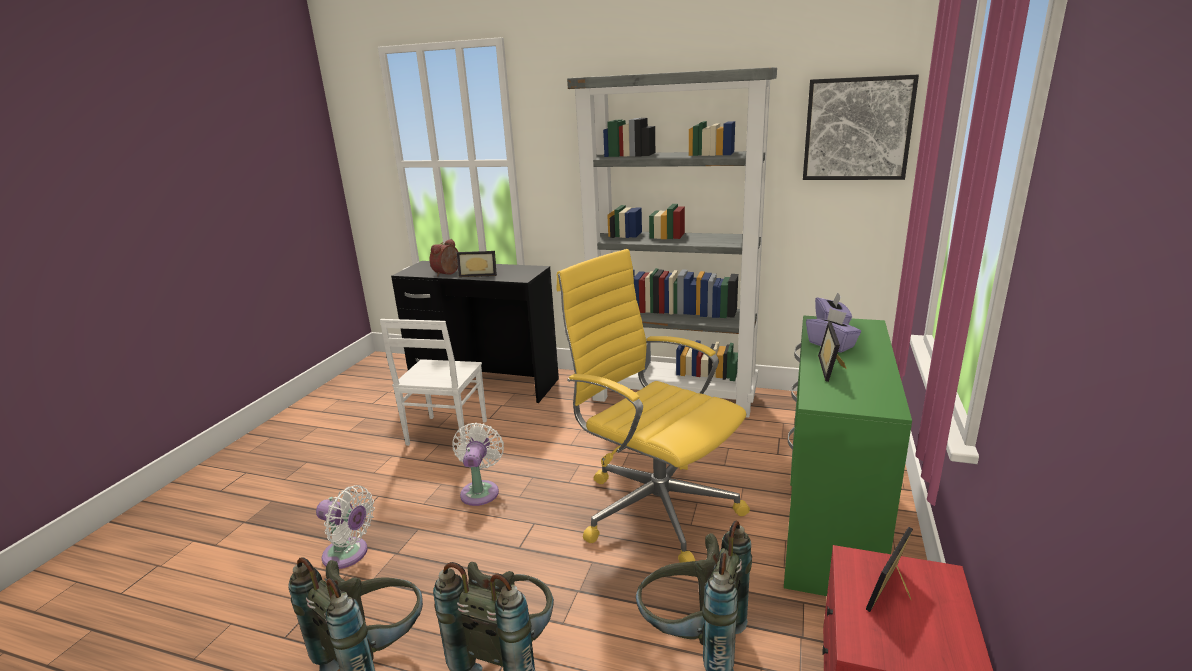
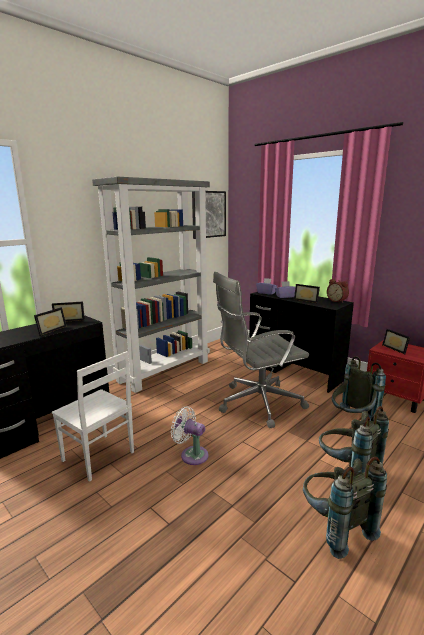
camera: 65 degrees left, 5 degrees down
white fan [316,485,375,569] -> none
alarm clock [430,239,458,277] -> alarm clock moved to [327,279,349,303]
yellow office chair [556,249,750,563] -> grey office chair [213,272,309,428]
green desk [784,316,912,596] -> black desk [249,292,354,393]
none -> picture frame [52,301,85,322]

